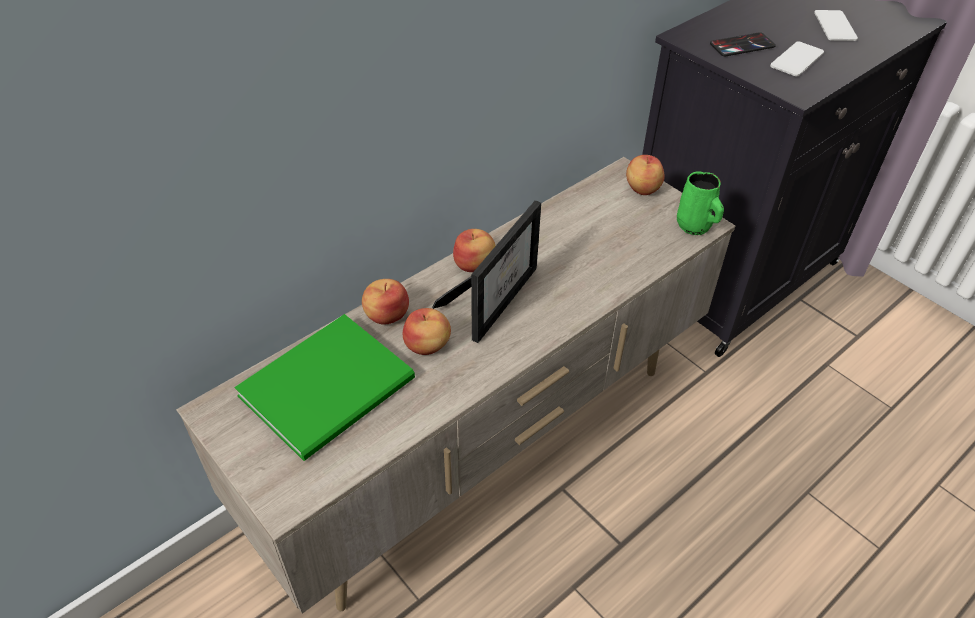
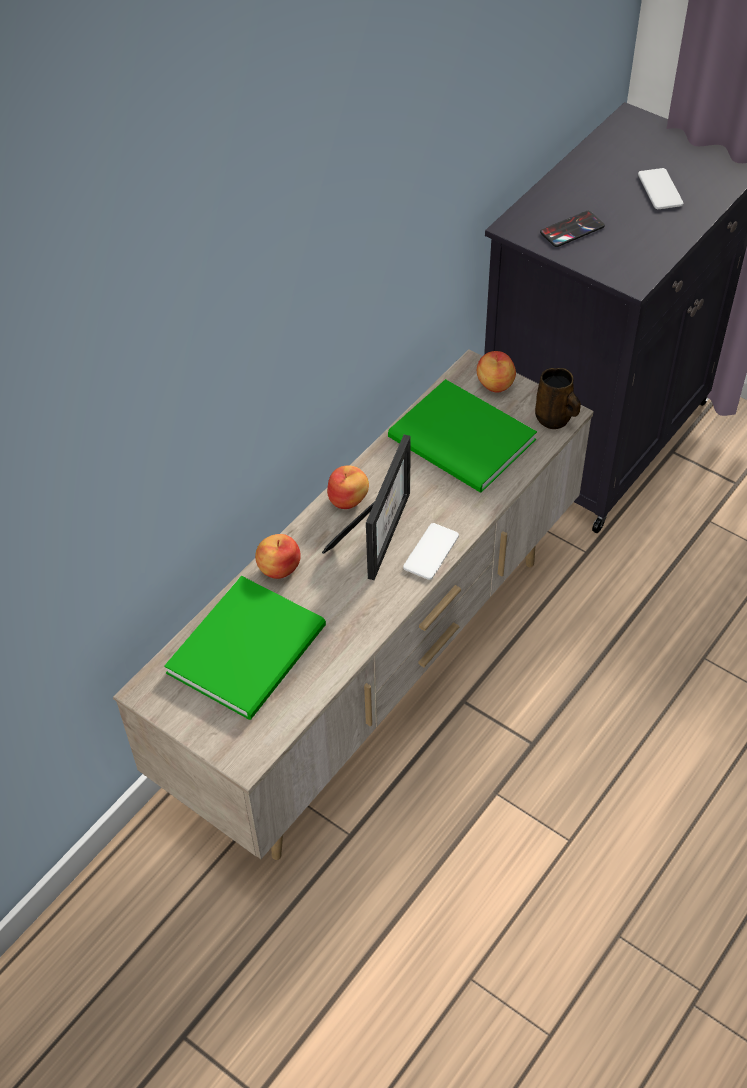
camera: 10 degrees left, 5 degrees up
apple [403,308,451,355] -> none
green mug [677,171,724,235] -> brown mug [535,368,581,429]
phone [770,41,824,76] -> phone moved to [403,523,459,580]
none -> green book [388,379,537,493]

